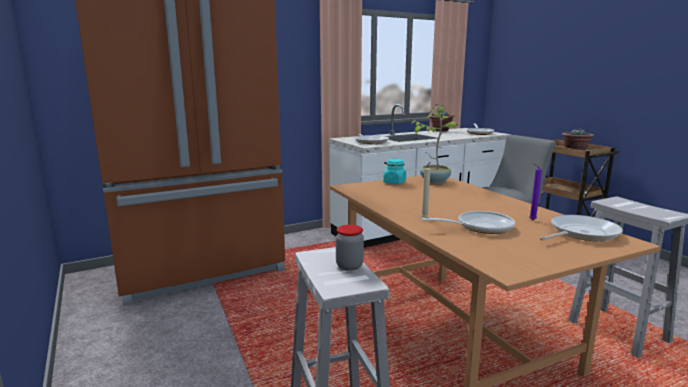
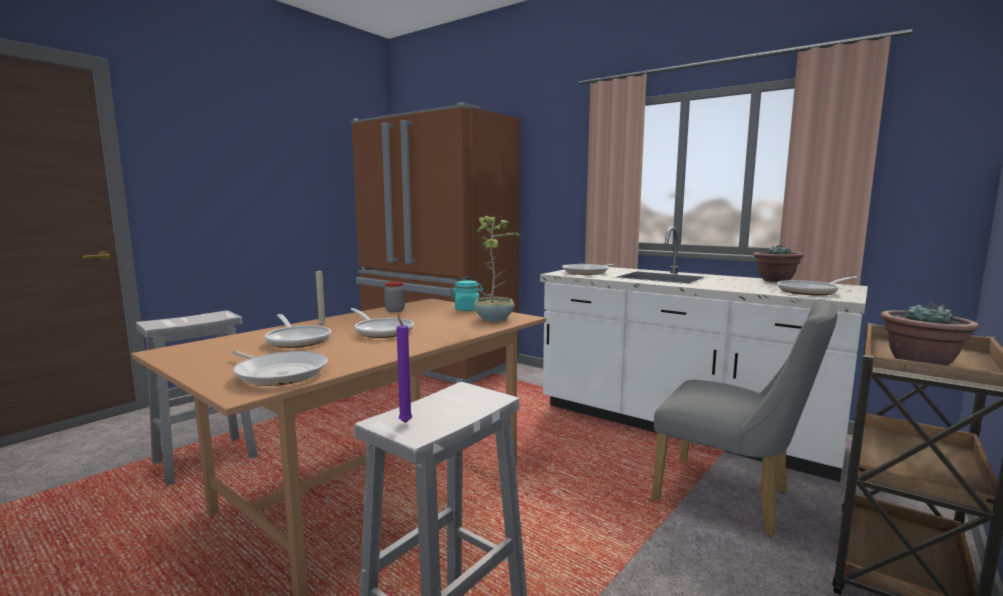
camera: 65 degrees right, 5 degrees down
jar [336,225,364,271] -> jar moved to [384,282,405,312]
purple candle [529,164,542,220] -> purple candle moved to [396,313,412,423]
none -> frying pan [350,308,414,338]

